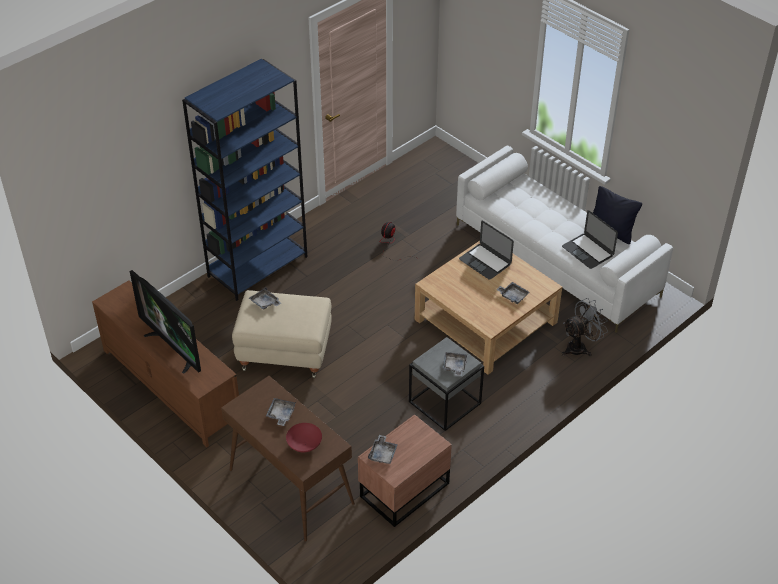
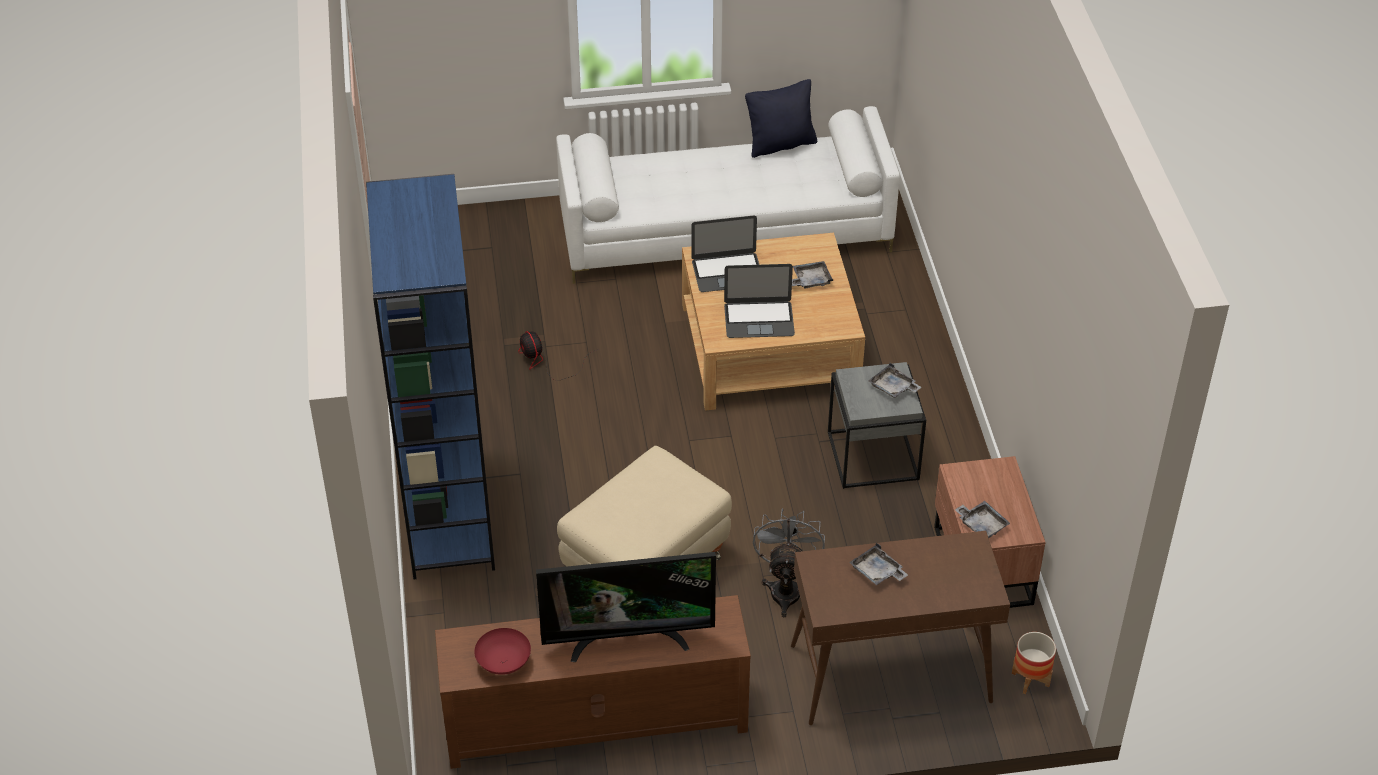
camera: 55 degrees left, 0 degrees up
grey tray [249,287,281,309] -> none
red bowl [286,423,322,452] -> red bowl moved to [474,628,531,675]
laptop [562,210,618,269] -> laptop moved to [724,264,795,338]
grey fan [562,298,608,356] -> grey fan moved to [753,508,825,617]
none -> planter [1012,632,1056,694]

